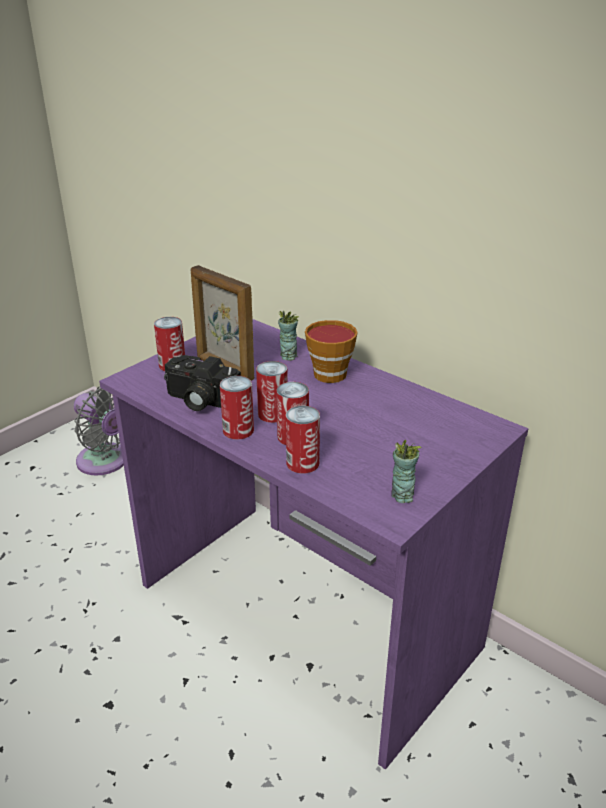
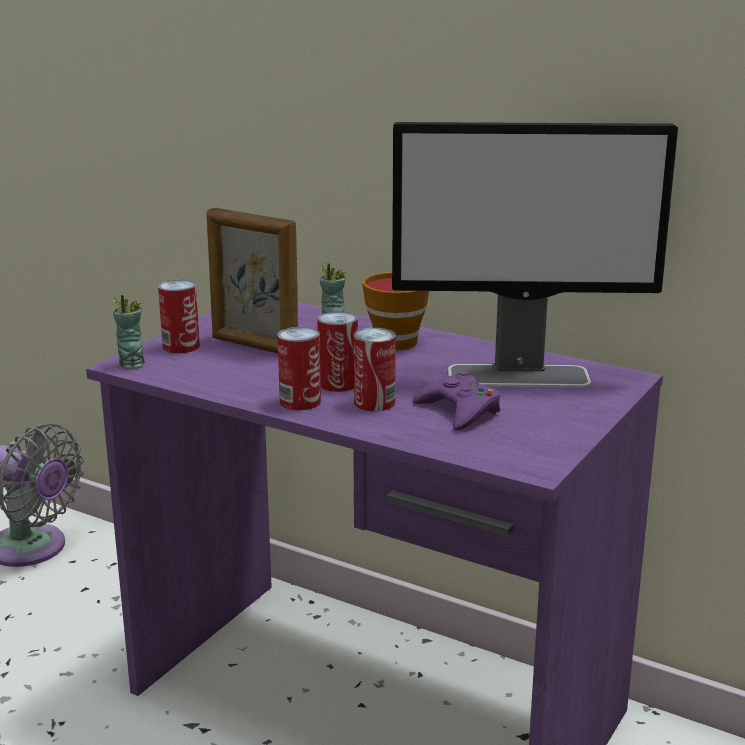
camera: 10 degrees left, 10 degrees down
camera [164,355,241,411] -> none
can [286,406,320,474] -> none
cup [391,440,422,503] -> cup moved to [113,295,145,369]
none -> monitor [392,122,678,388]
none -> purple game controller [412,371,501,431]

